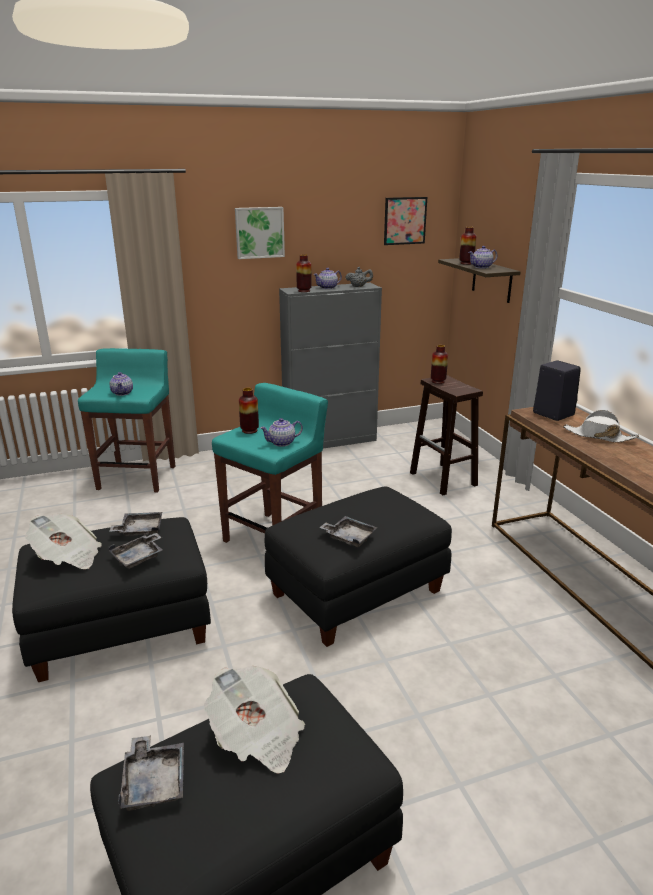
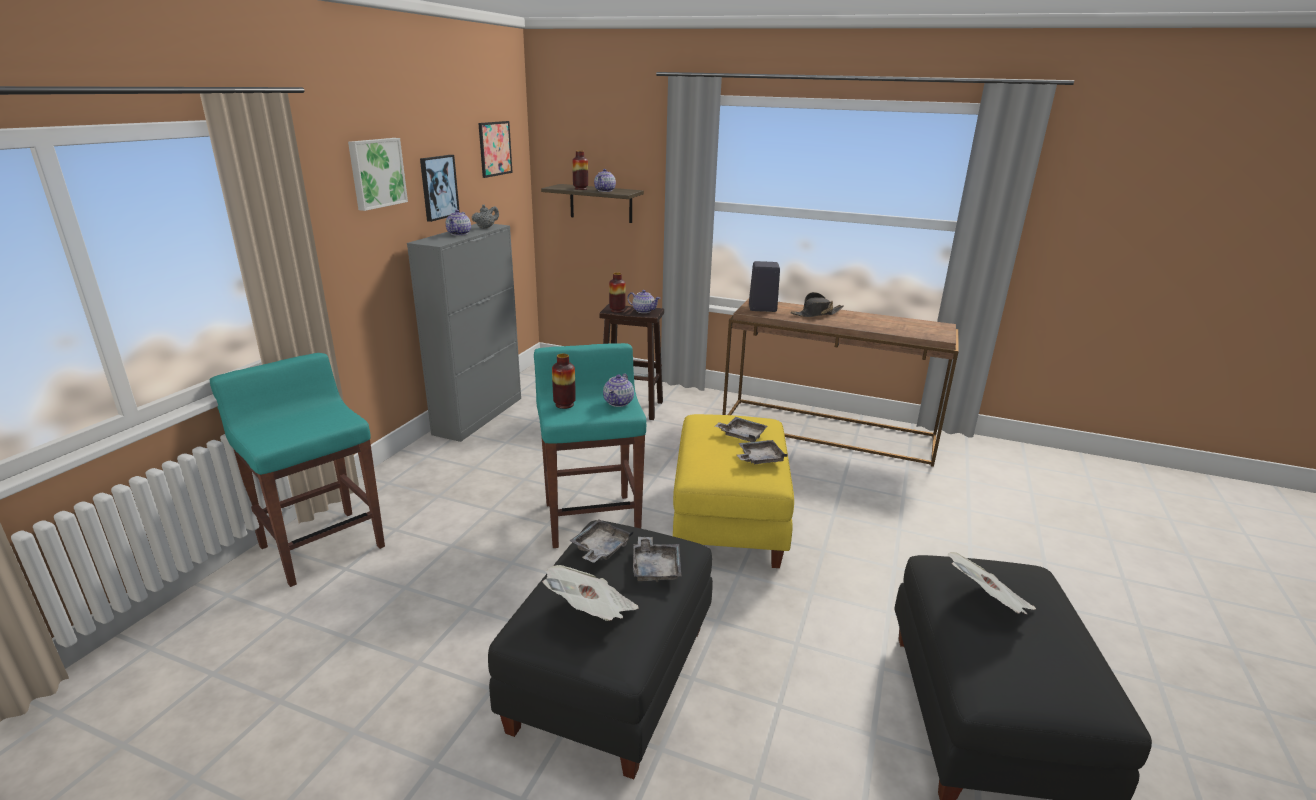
camera: 50 degrees left, 0 degrees up
teapot [109,372,133,396] -> teapot moved to [627,290,660,313]
grey tray [118,735,184,811] -> grey tray moved to [715,417,768,442]
black ottoman [265,487,452,647] -> yellow ottoman [673,414,794,568]
vase [296,254,312,292] -> none
white hat [563,410,639,443] -> black hat [790,292,844,317]
none -> picture [420,155,460,222]

